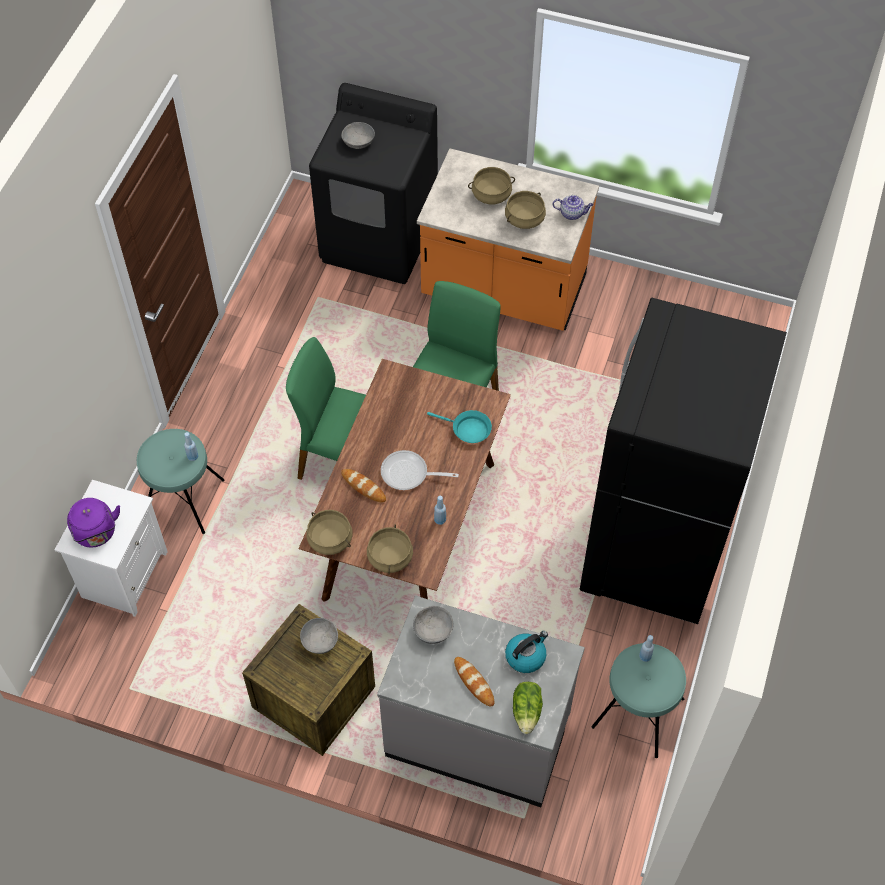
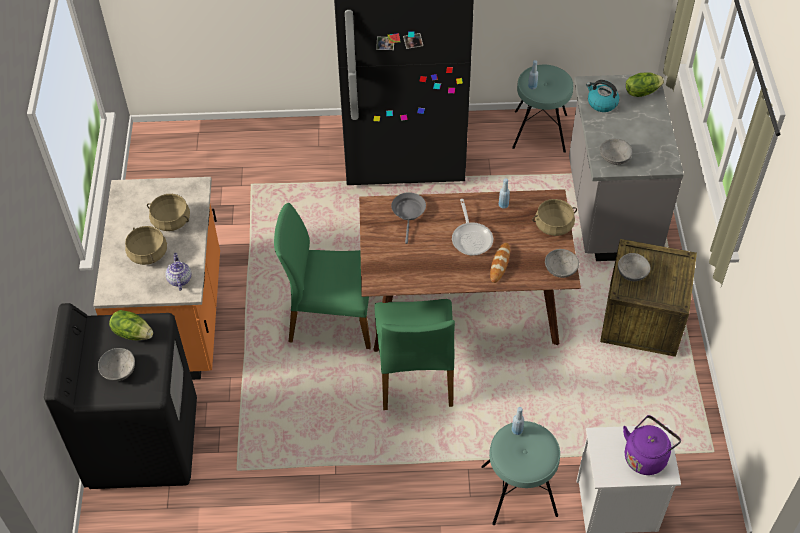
camera: 110 degrees left, 5 degrees down
beige cooking pot [306,510,352,555] -> grey bowl [545,249,579,278]
turquoise frying pan [427,410,492,443] -> grey frying pan [391,192,426,244]
bread [454,657,494,706] -> none
teapot [553,195,594,220] -> teapot moved to [165,253,191,291]
none -> lettuce [109,310,153,340]

